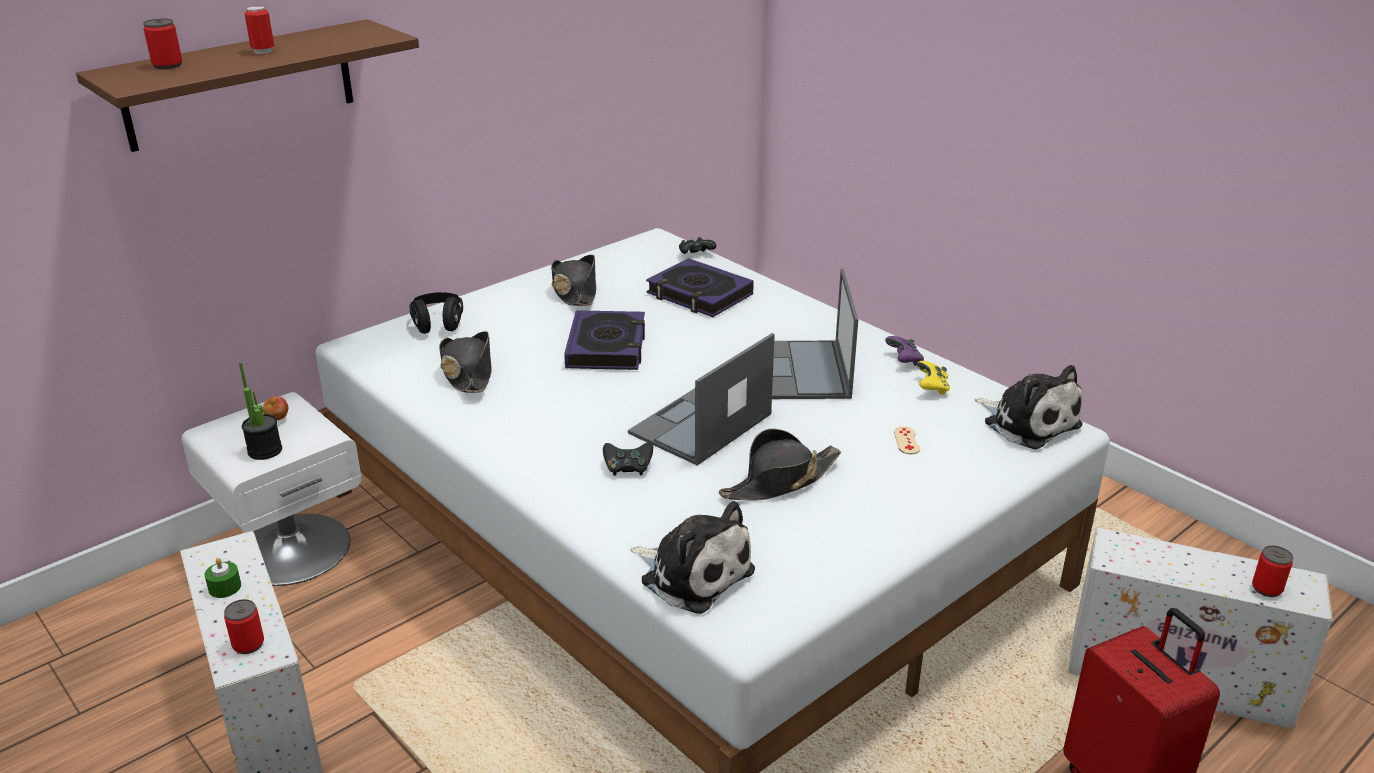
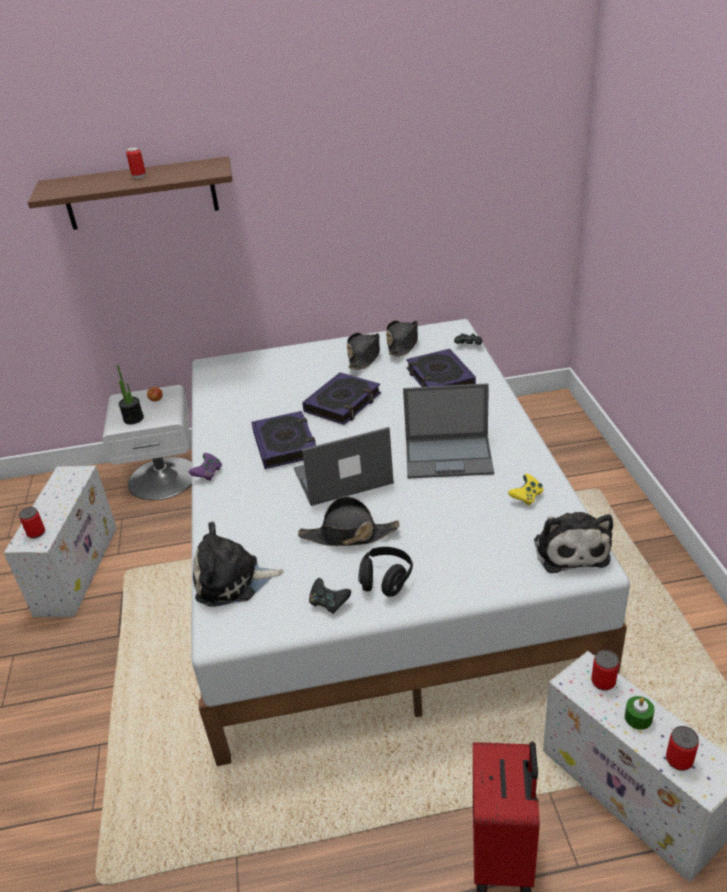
camera: 35 degrees right, 5 degrees up
can [143,18,182,69] -> can moved to [591,650,619,691]
green candle [204,558,241,598] -> green candle moved to [625,696,655,730]
black headphones [409,292,463,334] -> black headphones moved to [358,547,413,597]
black hat [439,331,492,393] -> black hat moved to [386,320,418,357]
black game controller [603,442,653,475] -> black game controller moved to [309,578,351,614]
plush toy [630,501,755,614] -> plush toy turned 105 degrees clockwise [193,521,284,607]
laptop [772,269,858,399] -> laptop turned 120 degrees counterclockwise [403,383,494,479]
purple game controller [885,336,924,366] -> purple game controller moved to [189,453,222,481]
beige game controller [894,426,920,454] -> none
none -> book [251,411,316,469]

